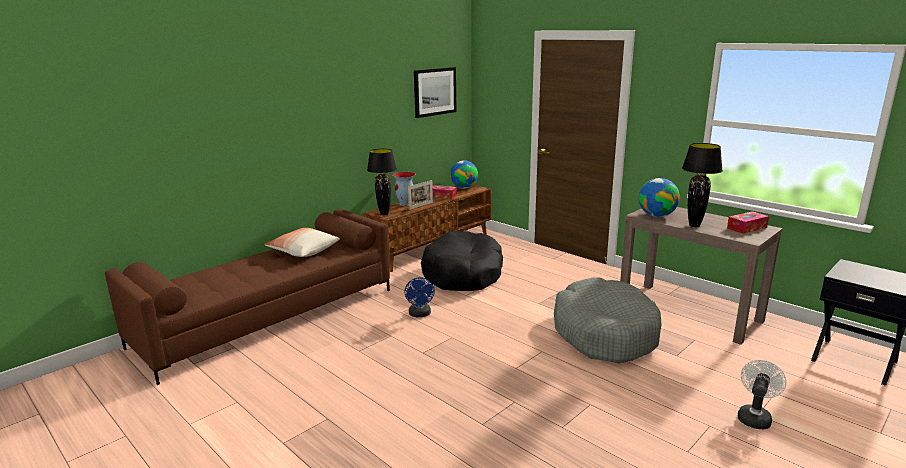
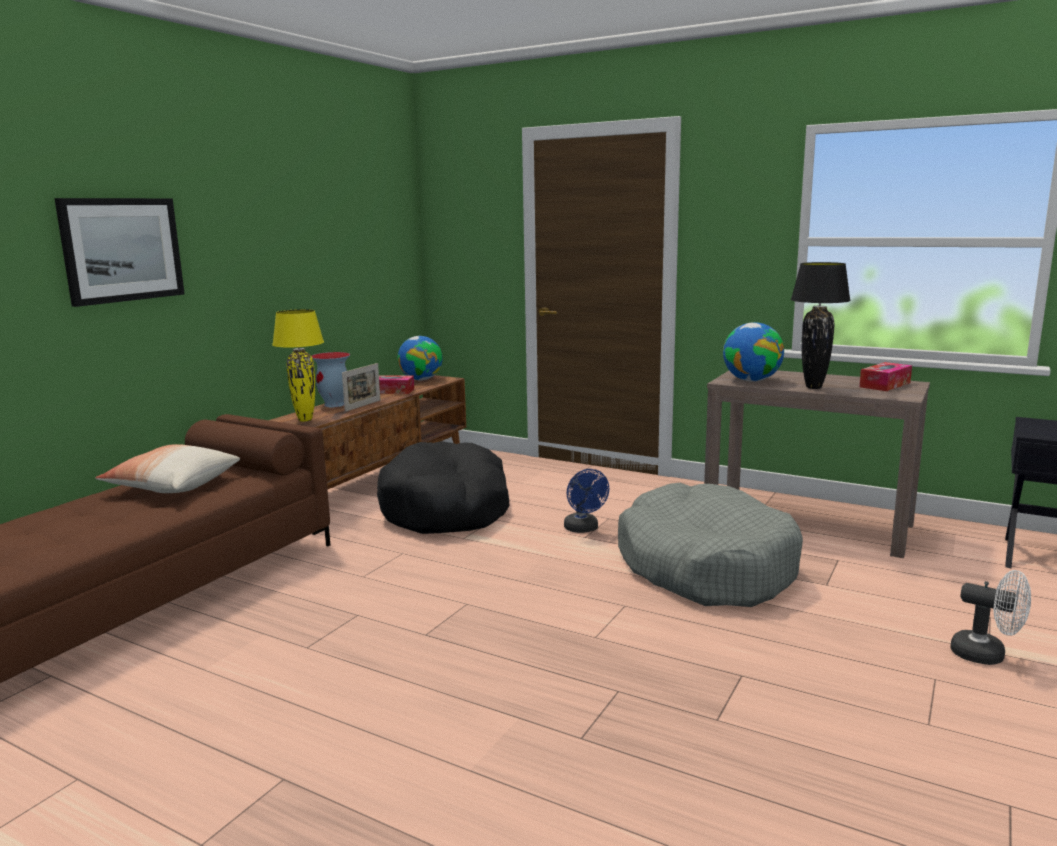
camera: 15 degrees left, 5 degrees down
black table lamp [367,149,397,215] -> yellow table lamp [272,309,324,422]
blue fan [404,277,435,317] -> blue fan moved to [564,469,609,533]
picture [414,67,456,118] -> picture moved to [54,198,185,307]
white fan [738,360,786,429] -> white fan turned 105 degrees clockwise [950,570,1031,665]

